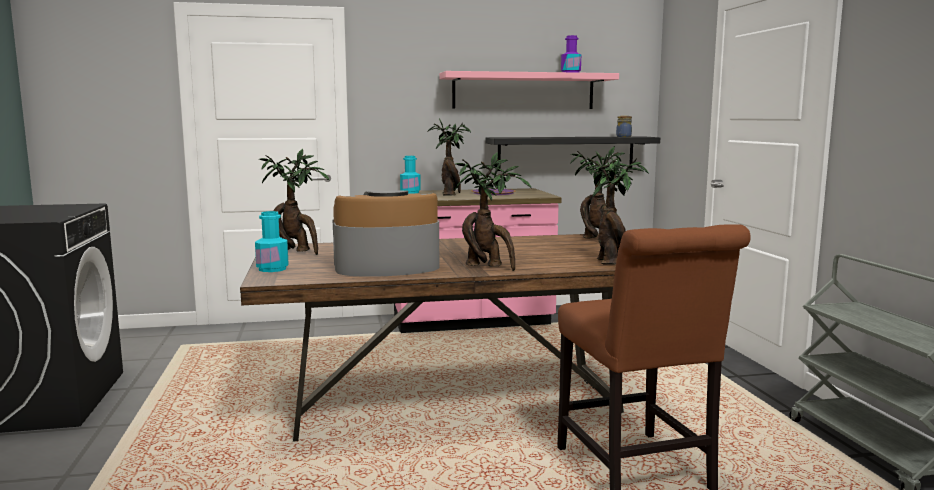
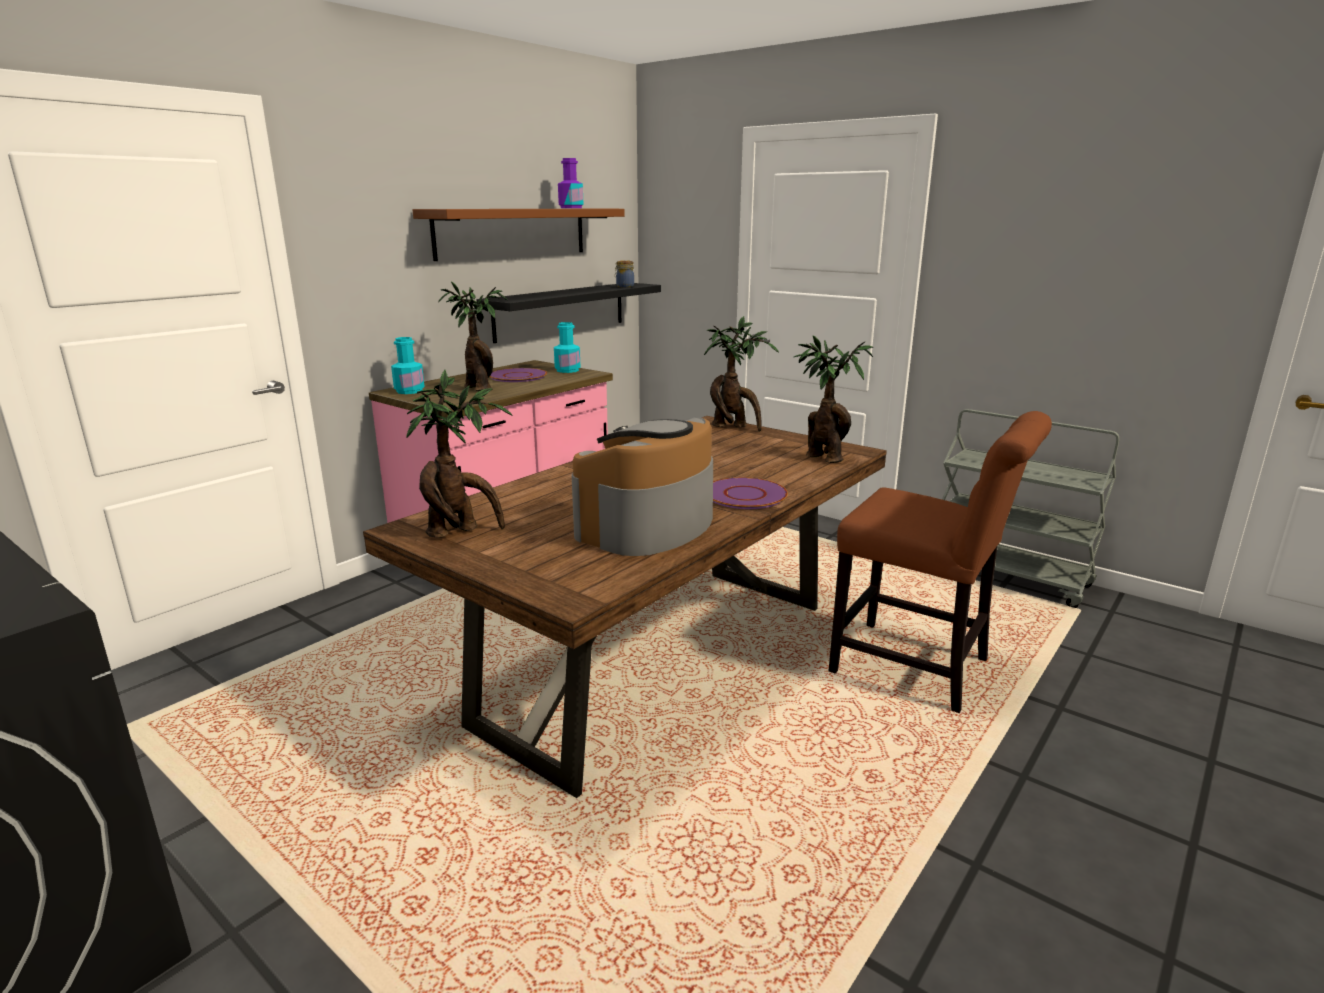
camera: 40 degrees left, 10 degrees up
turquoise bottle [255,211,289,272] -> turquoise bottle moved to [554,322,581,373]
pink shelf [439,71,619,109] -> brown shelf [412,209,625,261]
potted plant [455,153,532,271] -> purple plate [713,477,788,509]

